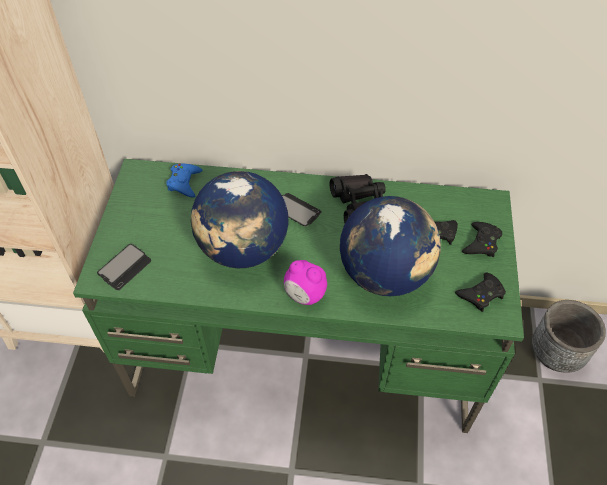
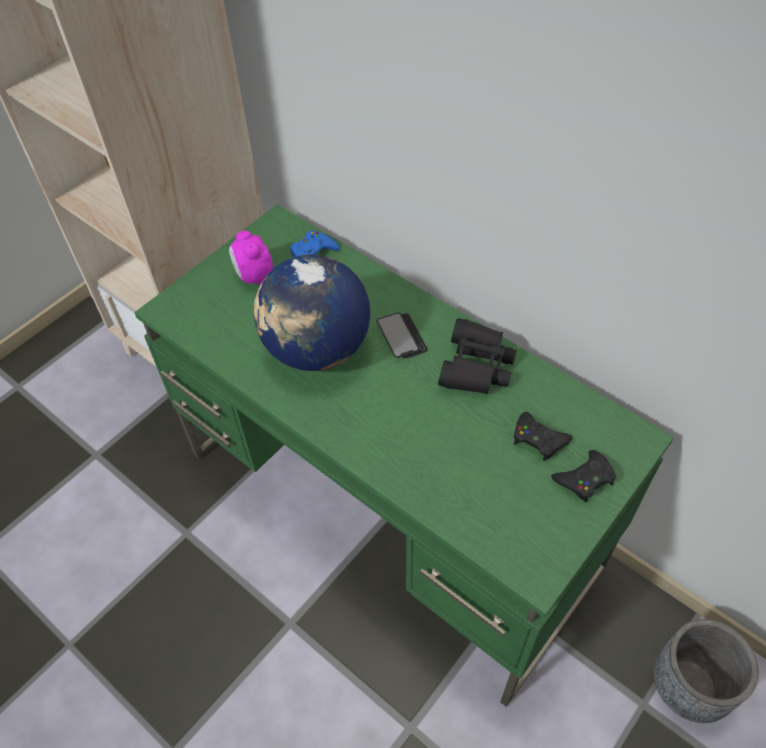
camera: 35 degrees right, 0 degrees up
phone [97,244,151,290] -> none
alarm clock [284,260,327,305] -> alarm clock moved to [229,231,273,285]
globe [340,196,441,296] -> none
black game controller [455,273,506,312] -> none

